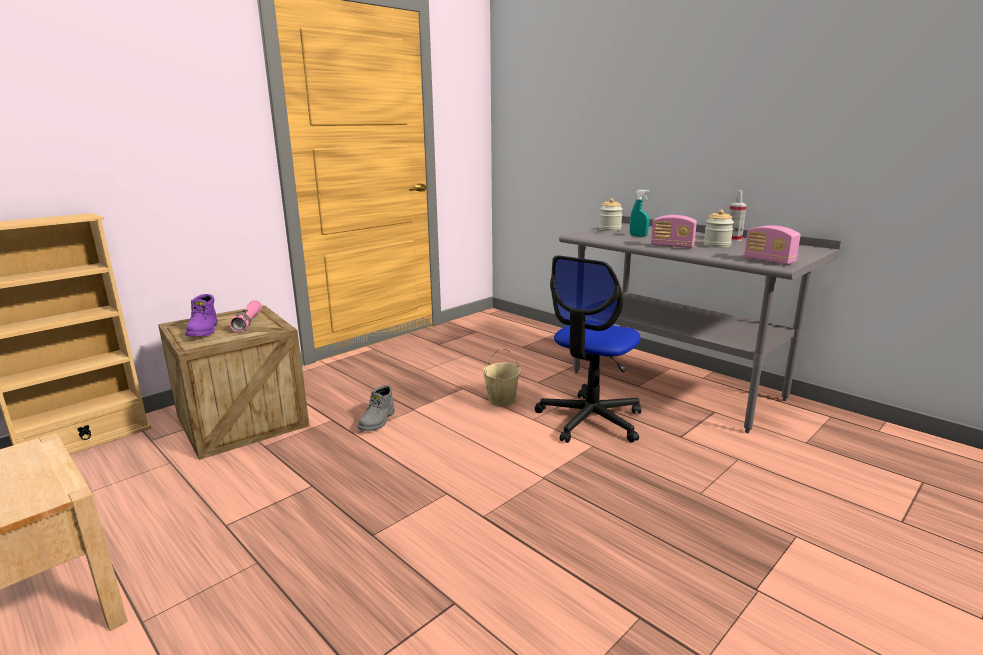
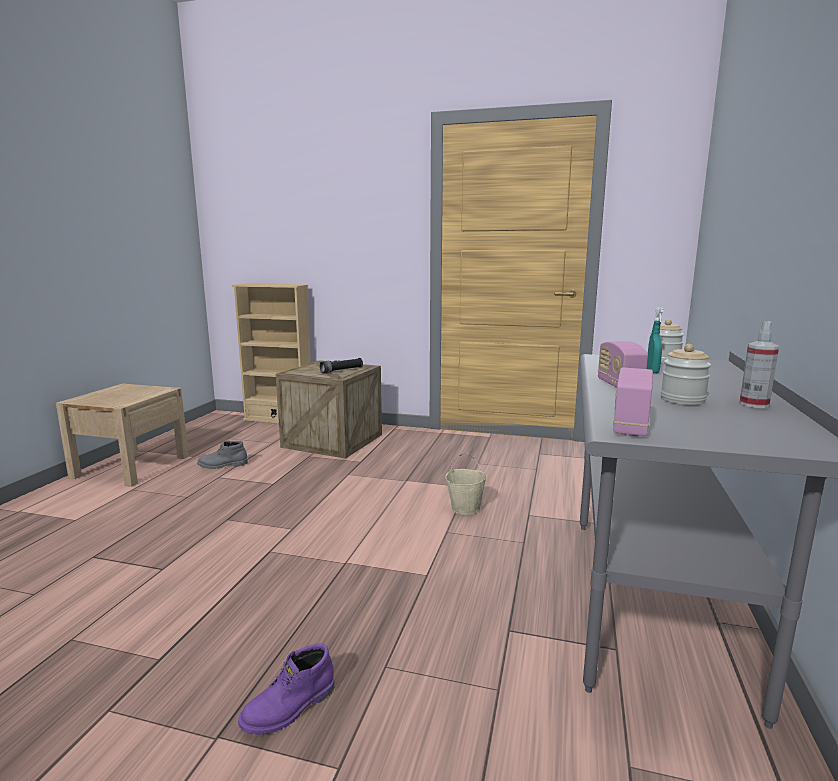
camera: 60 degrees right, 5 degrees down
purple boot [185,294,218,336] -> purple boot moved to [238,644,335,735]
pink flashlight [230,300,262,332] -> black flashlight [320,358,363,373]
grey boot [357,385,395,431] -> grey boot moved to [197,441,248,469]
office chair [535,255,641,443] -> none

